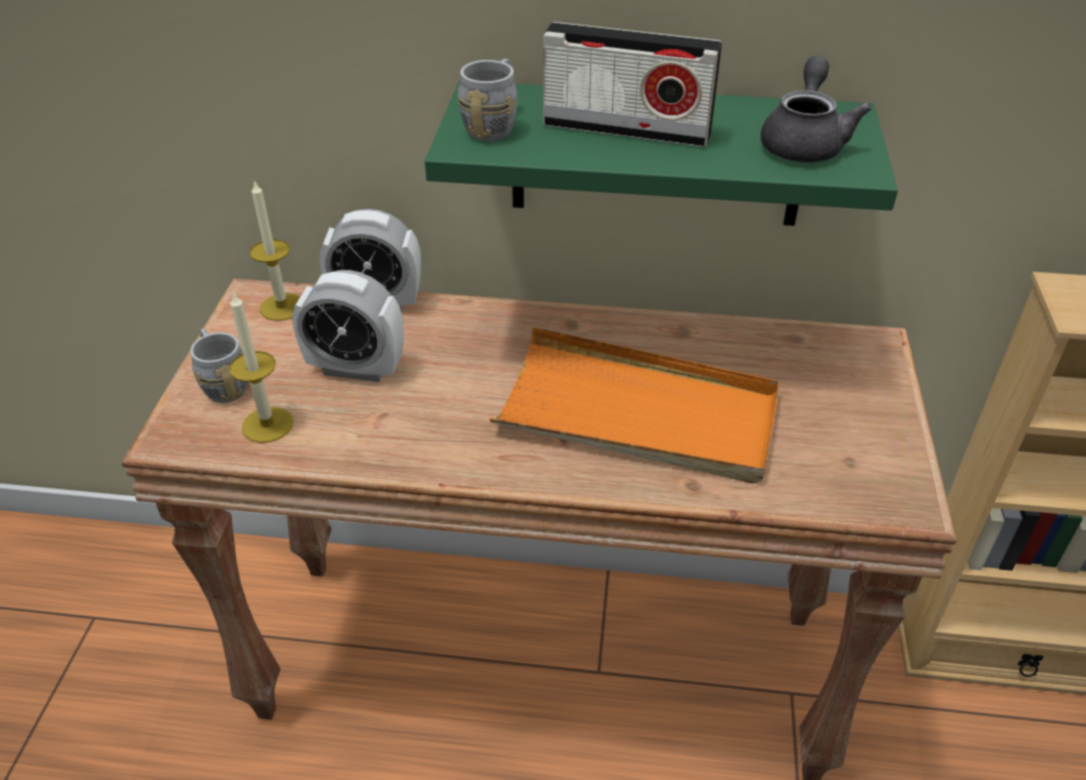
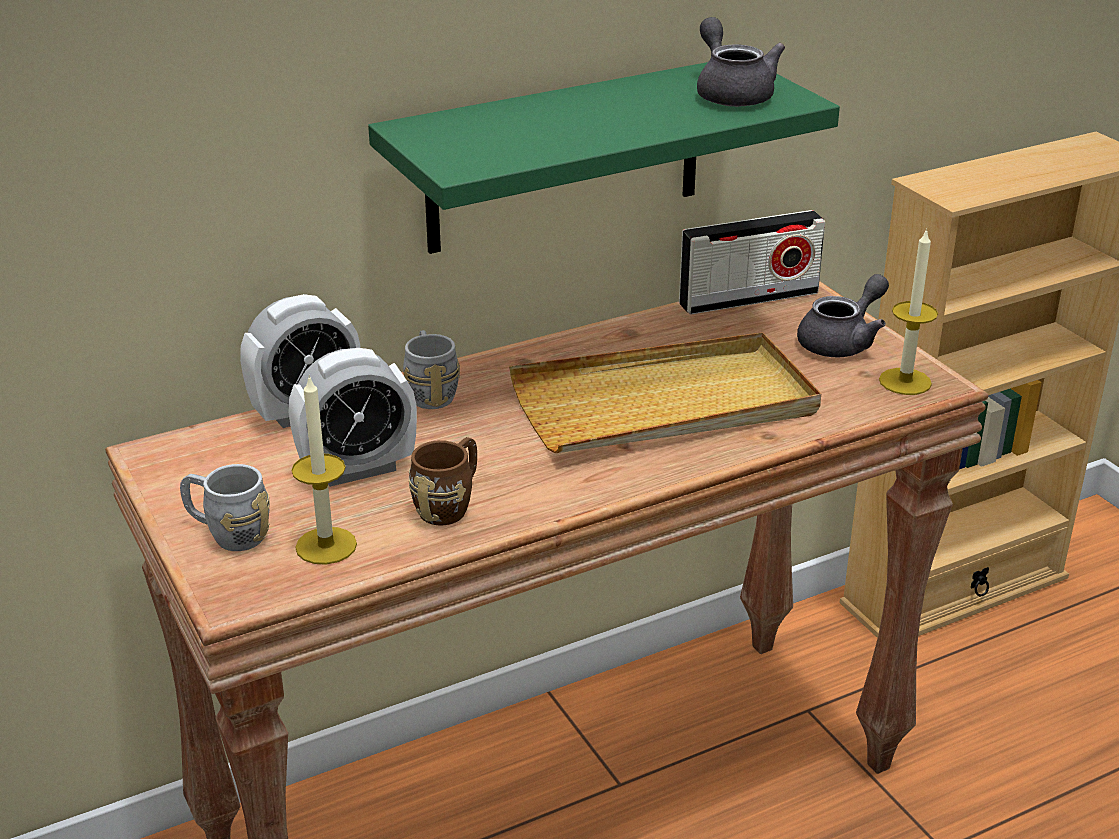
camera: 35 degrees left, 10 degrees down
candle [250,180,300,321] -> candle moved to [879,228,938,395]
grey mug [458,59,517,142] -> grey mug moved to [403,330,460,409]
orange tray [490,327,780,484] -> beige tray [509,332,821,453]
radio [543,22,722,147] -> radio moved to [679,210,825,315]
none -> brown mug [409,437,477,525]
none -> grey teapot [797,274,889,357]

